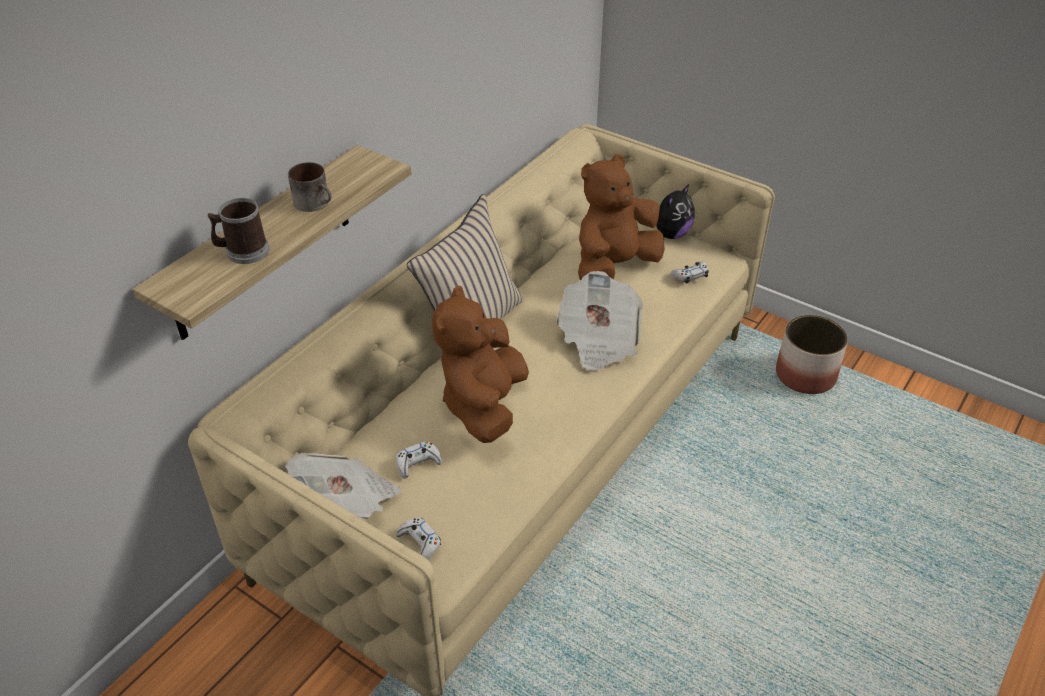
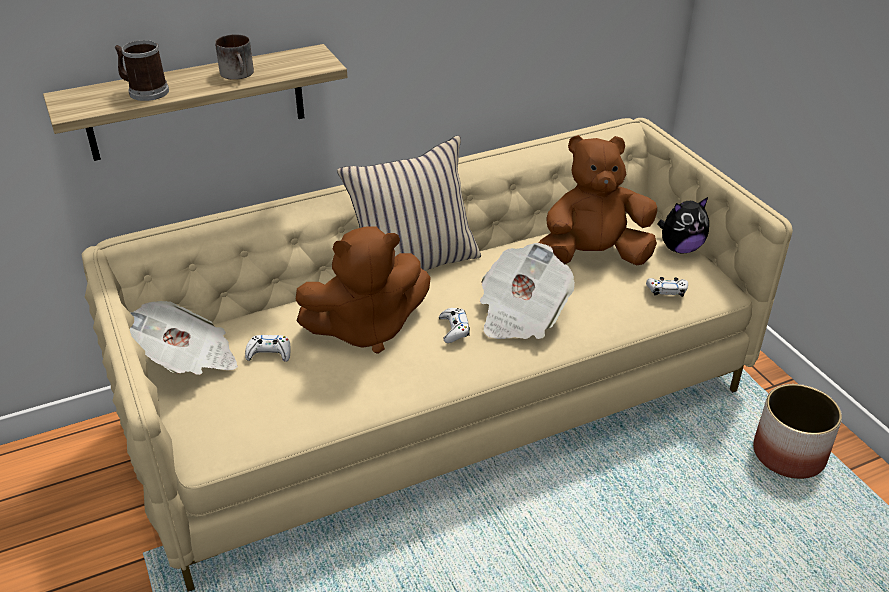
camera: 30 degrees right, 5 degrees down
white game controller [396,517,441,560] -> white game controller moved to [439,308,470,343]
brown plush toy [432,285,529,443] -> brown plush toy turned 150 degrees counterclockwise [296,227,431,354]

